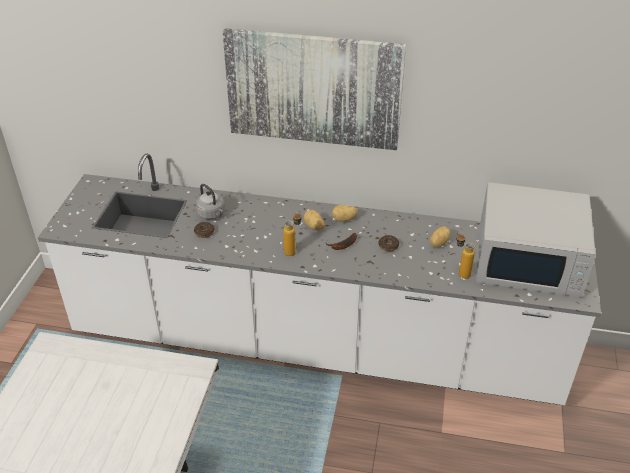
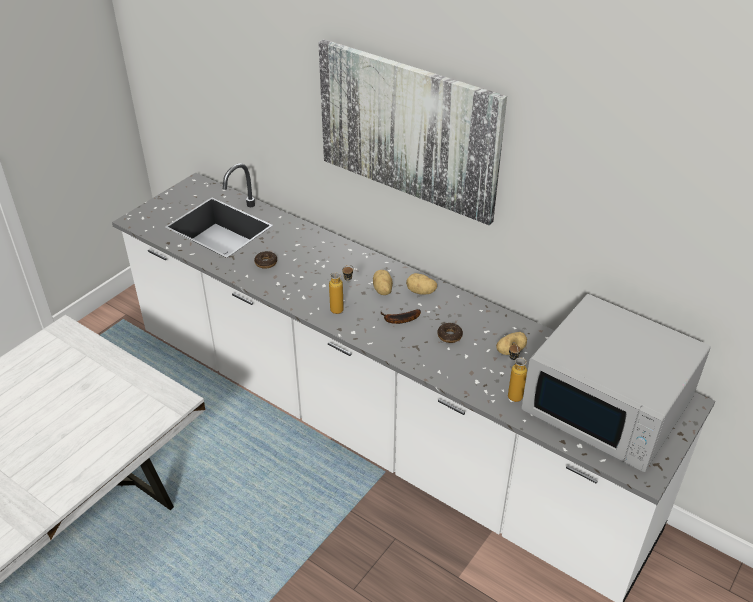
camera: 25 degrees right, 0 degrees up
grey kettle [196,184,225,219] -> none

